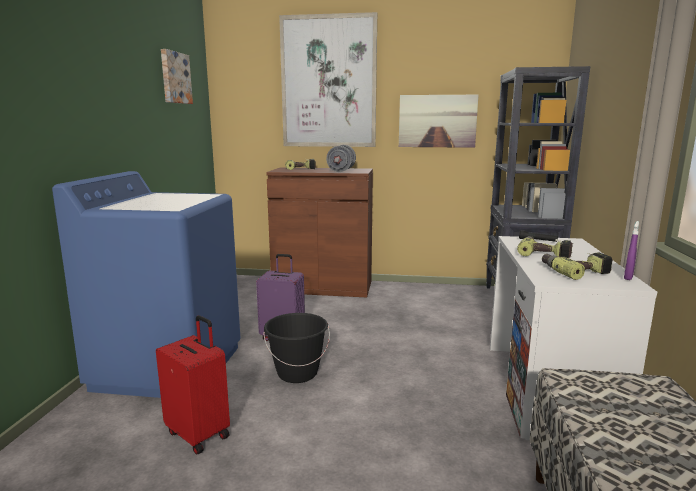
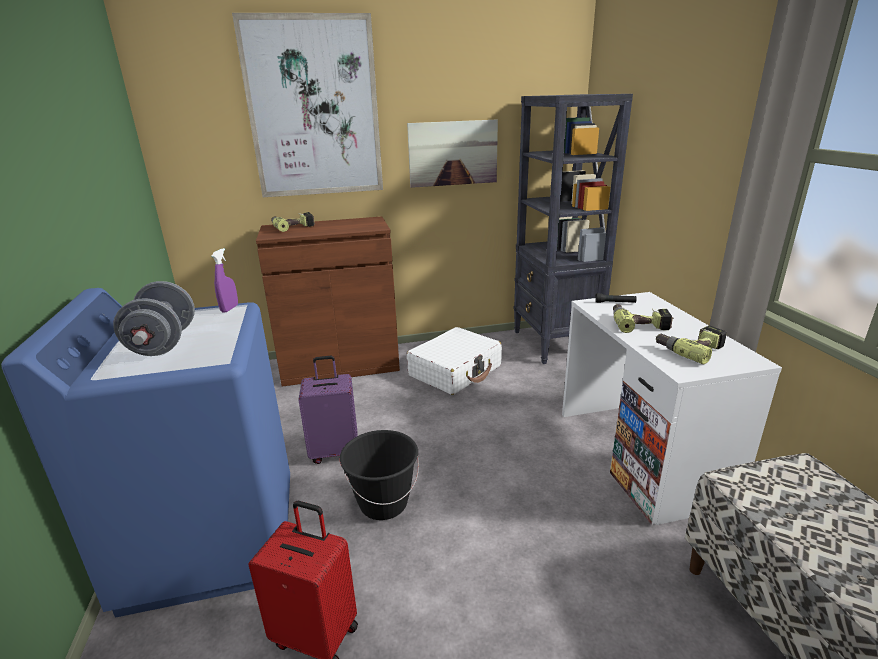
camera: 20 degrees left, 10 degrees up
picture [161,49,193,104] -> none
grey dumbbell [326,145,356,172] -> grey dumbbell moved to [113,281,195,356]
purple spray bottle [624,221,639,280] -> purple spray bottle moved to [212,248,238,313]
none -> white suitcase [407,327,502,395]

